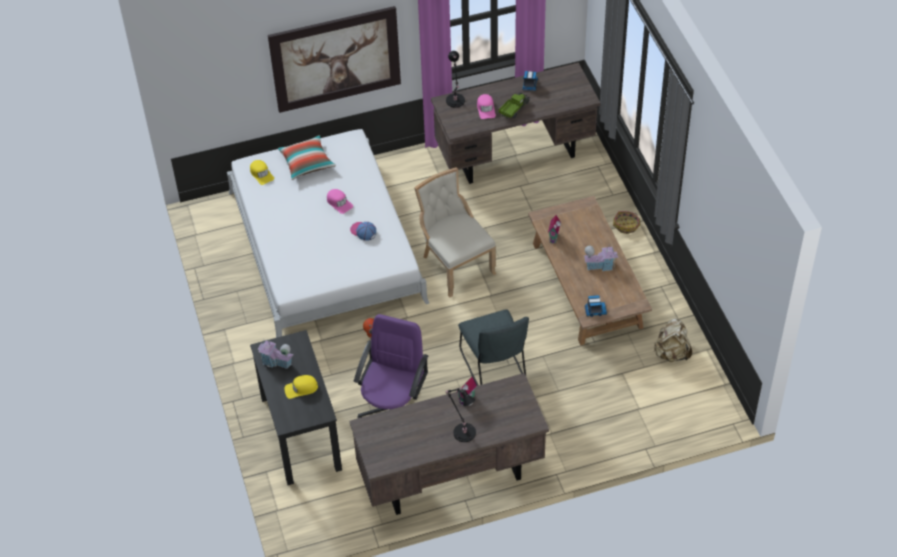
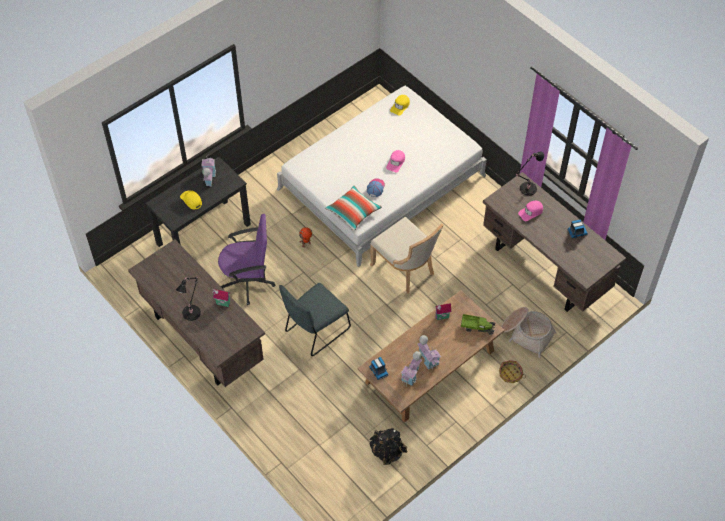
camera: 65 degrees right, 5 degrees up
picture [268,6,401,113] -> none
pillow [278,135,336,180] -> pillow moved to [325,186,382,231]
beige chair [414,167,497,297] -> beige chair turned 105 degrees clockwise [370,217,443,293]
toy truck [499,93,530,119] -> toy truck moved to [461,314,495,335]
beige backpack [653,318,692,362] -> black backpack [370,428,408,465]
none -> toy house [401,351,422,387]
none -> basket [501,307,556,358]

